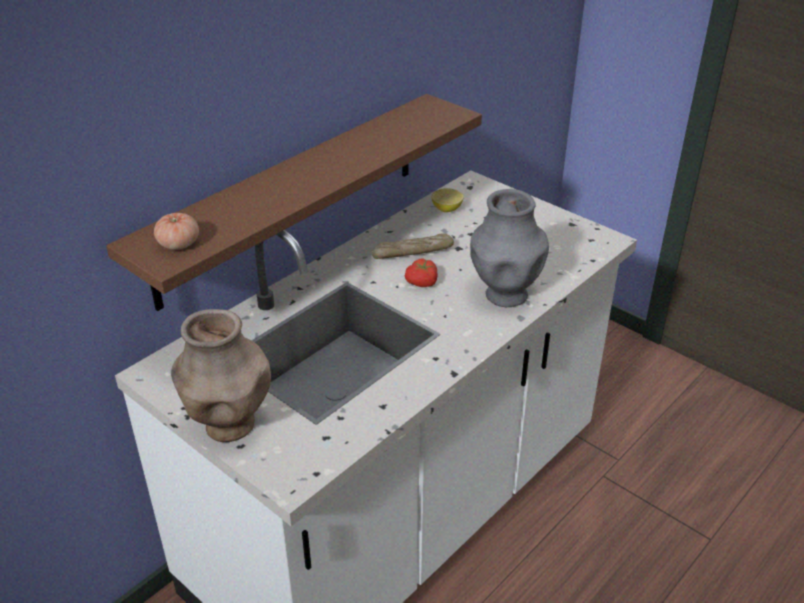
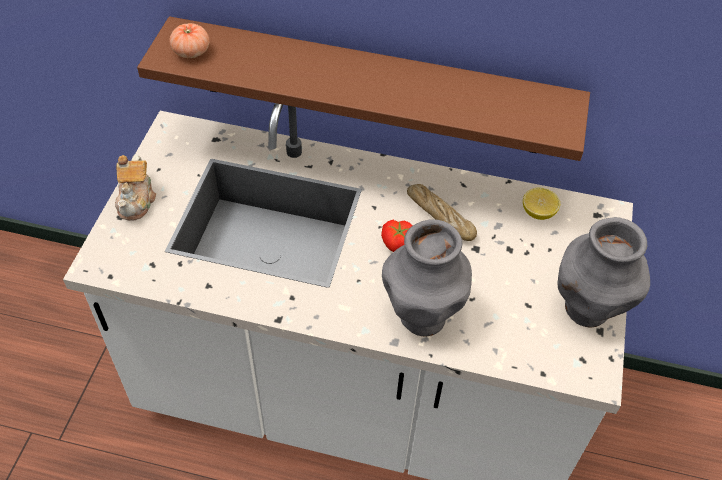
camera: 60 degrees right, 15 degrees up
brown vase [171,309,271,442] -> teapot [115,154,156,221]
none -> grey vase [557,217,650,328]

